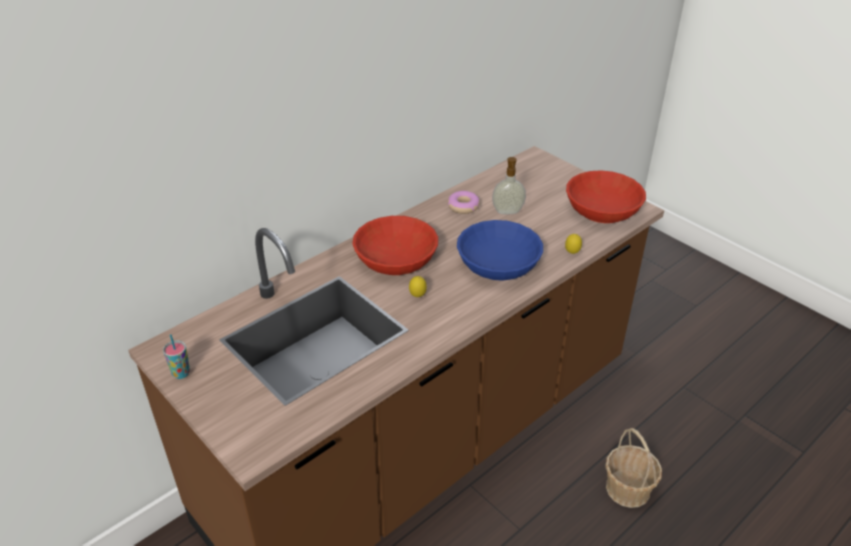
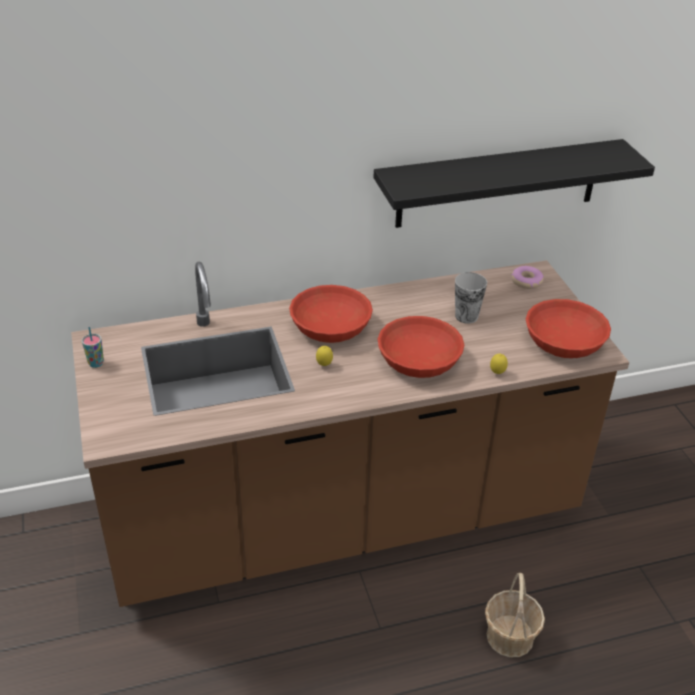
camera: 25 degrees right, 0 degrees up
donut [448,191,480,214] -> donut moved to [511,266,544,289]
blue bowl [457,220,543,281] -> red bowl [377,316,465,378]
soap dispenser [492,157,526,214] -> cup [455,272,487,324]
none -> black shelf [373,139,655,228]

